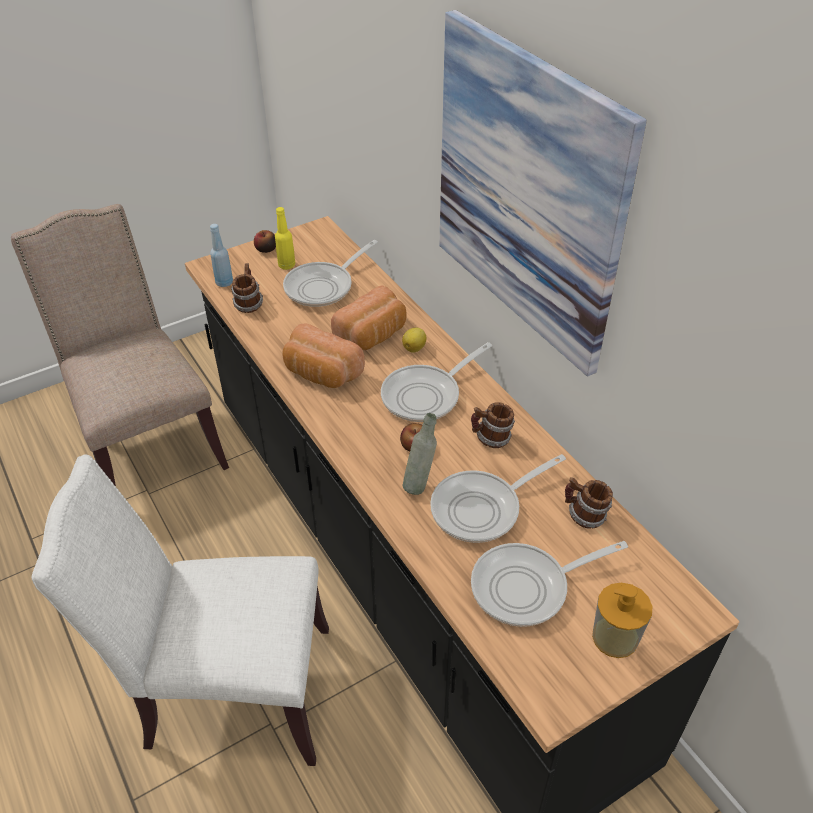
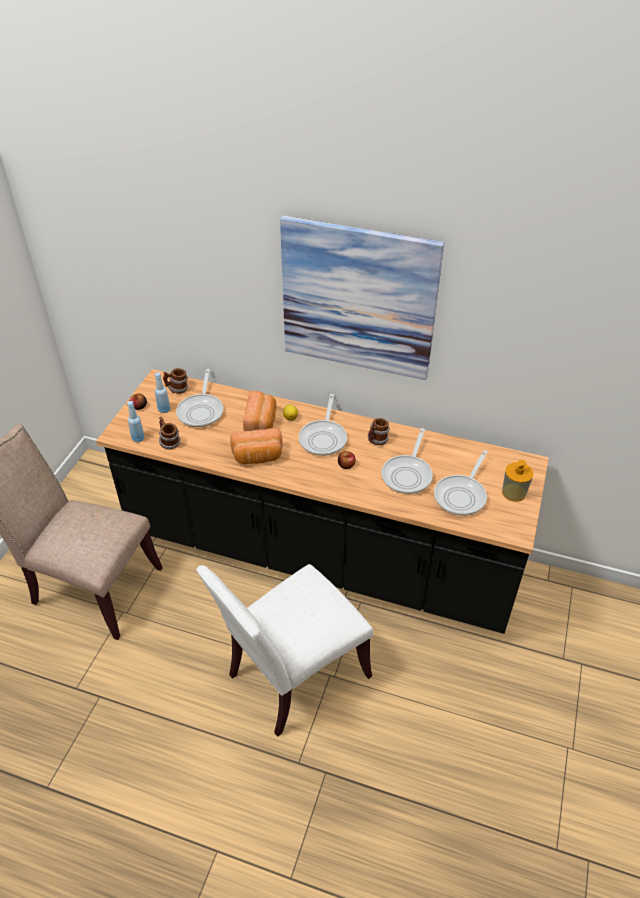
camera: 40 degrees left, 0 degrees up
yellow bottle [275,207,295,270] -> blue bottle [155,372,170,413]
grey bottle [403,413,437,495] -> none
mug [565,477,613,529] -> mug moved to [163,368,188,394]

